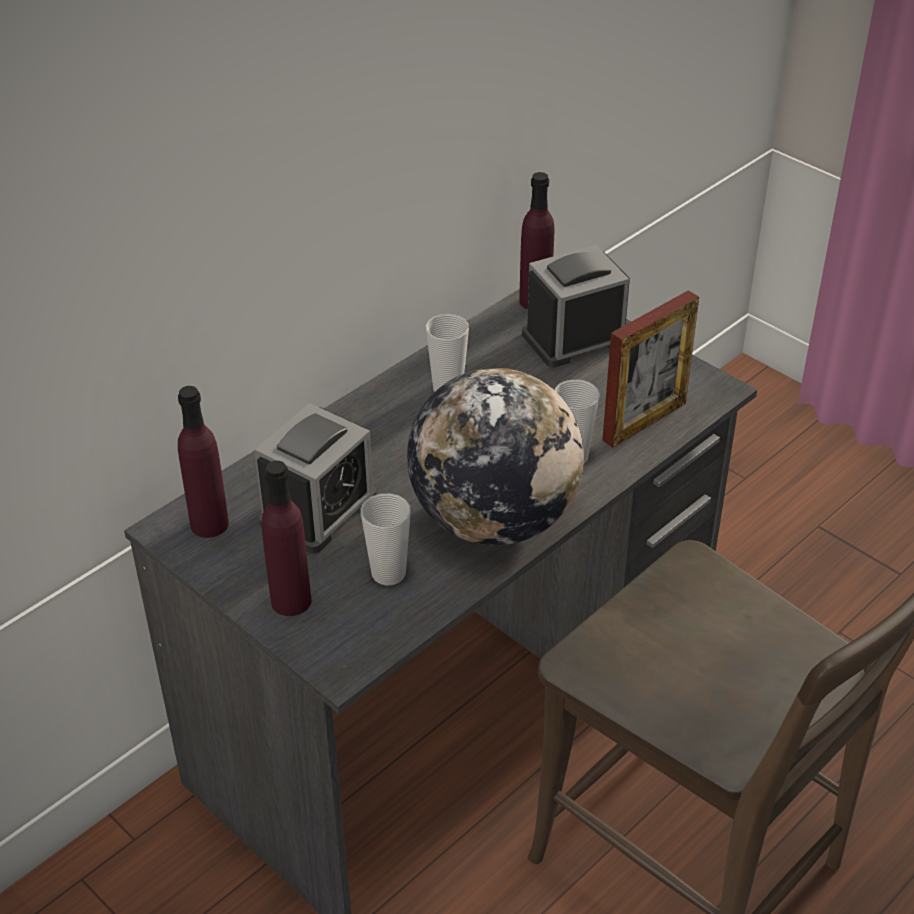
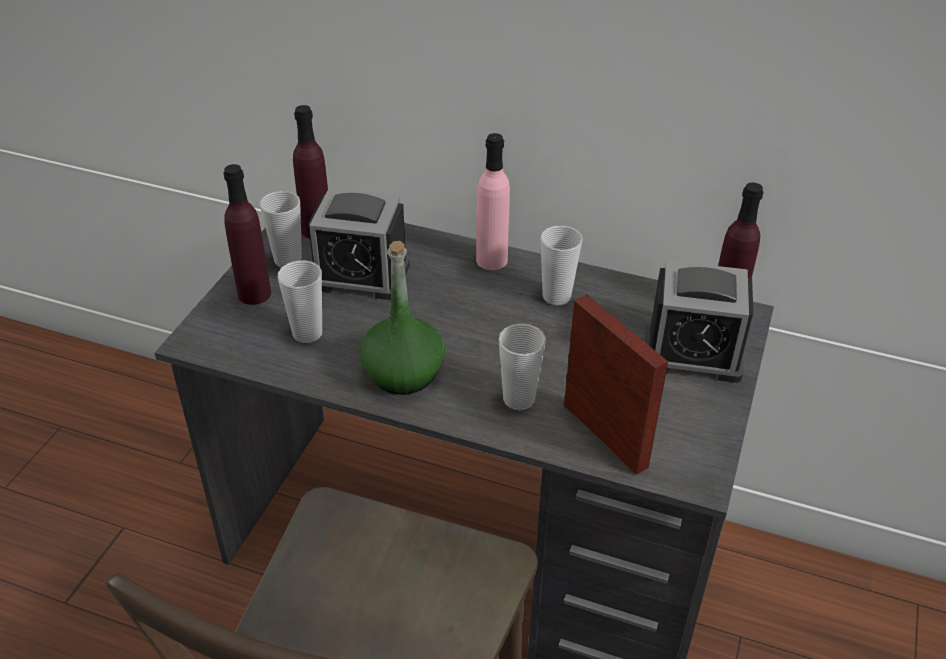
camera: 65 degrees right, 0 degrees up
globe [407,368,584,545] -> green bottle [359,241,445,395]
alarm clock [522,245,630,368] -> alarm clock turned 150 degrees clockwise [645,260,754,383]
picture frame [602,290,699,448] -> picture frame turned 150 degrees counterclockwise [564,294,668,475]
none -> cup [259,191,302,267]
none -> pink bottle [476,133,510,270]

